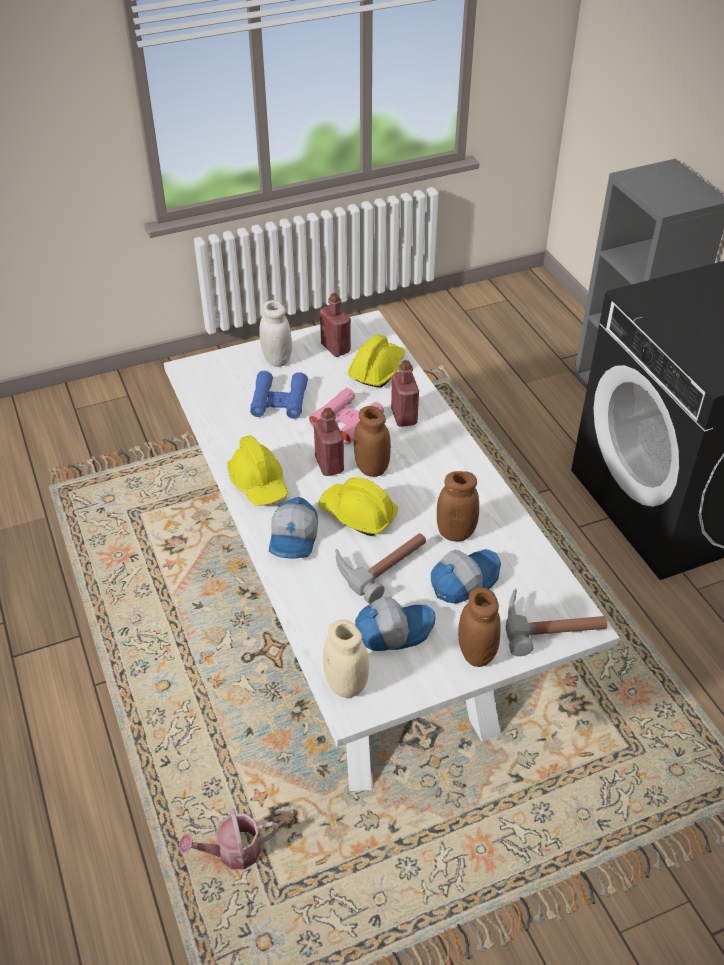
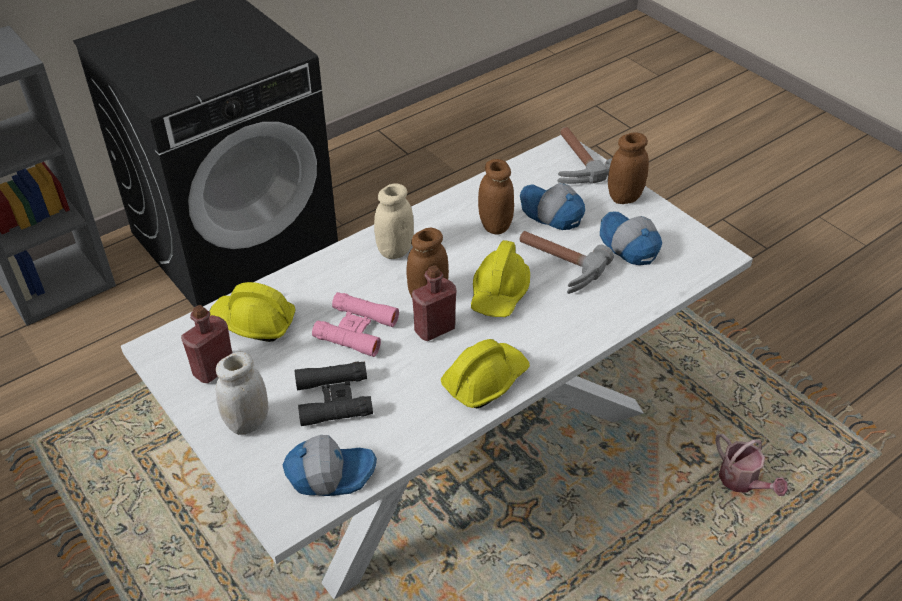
camera: 105 degrees left, 0 degrees up
blue binoculars [250,371,308,419] -> black binoculars [295,362,373,426]
cap [269,497,318,559] -> cap moved to [282,435,377,496]
beige jar [323,619,369,698] -> beige jar moved to [374,183,414,259]
red bottle [391,360,419,427] -> none

